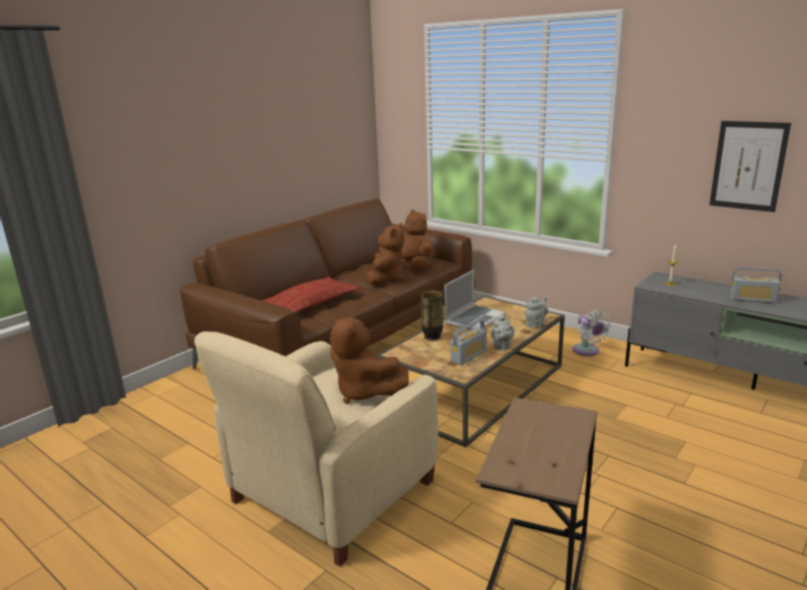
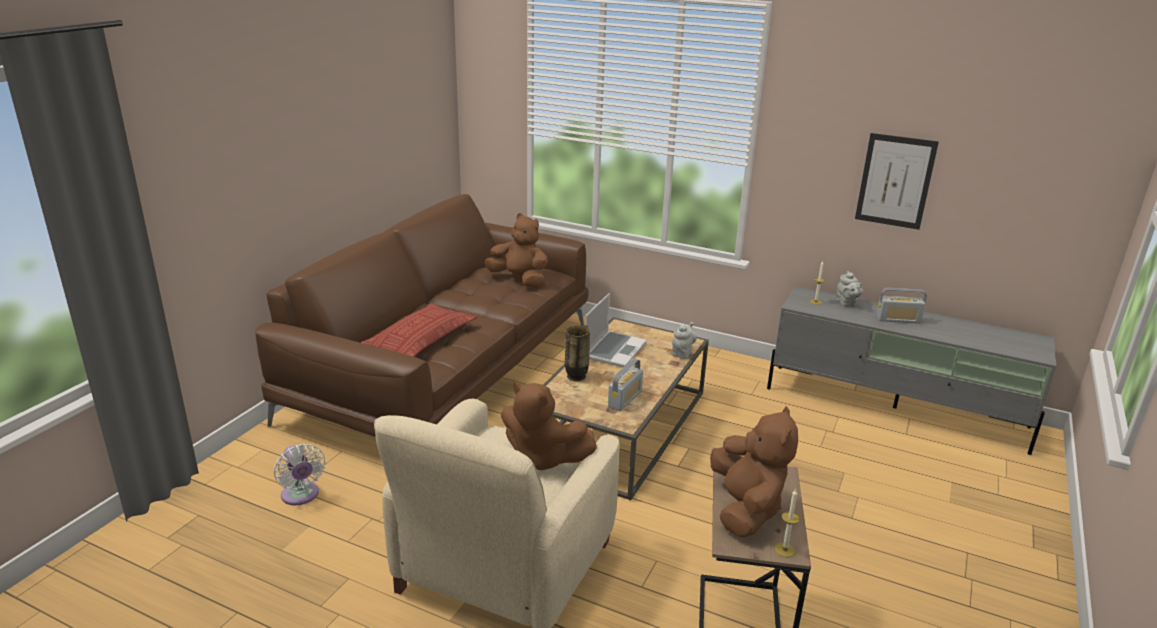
camera: 15 degrees left, 5 degrees up
brown plush toy [365,223,404,285] -> brown plush toy moved to [710,406,798,538]
grey teapot [491,313,514,350] -> grey teapot moved to [836,271,863,307]
white fan [572,310,611,356] -> white fan moved to [273,444,326,505]
none -> candle [775,489,800,557]

